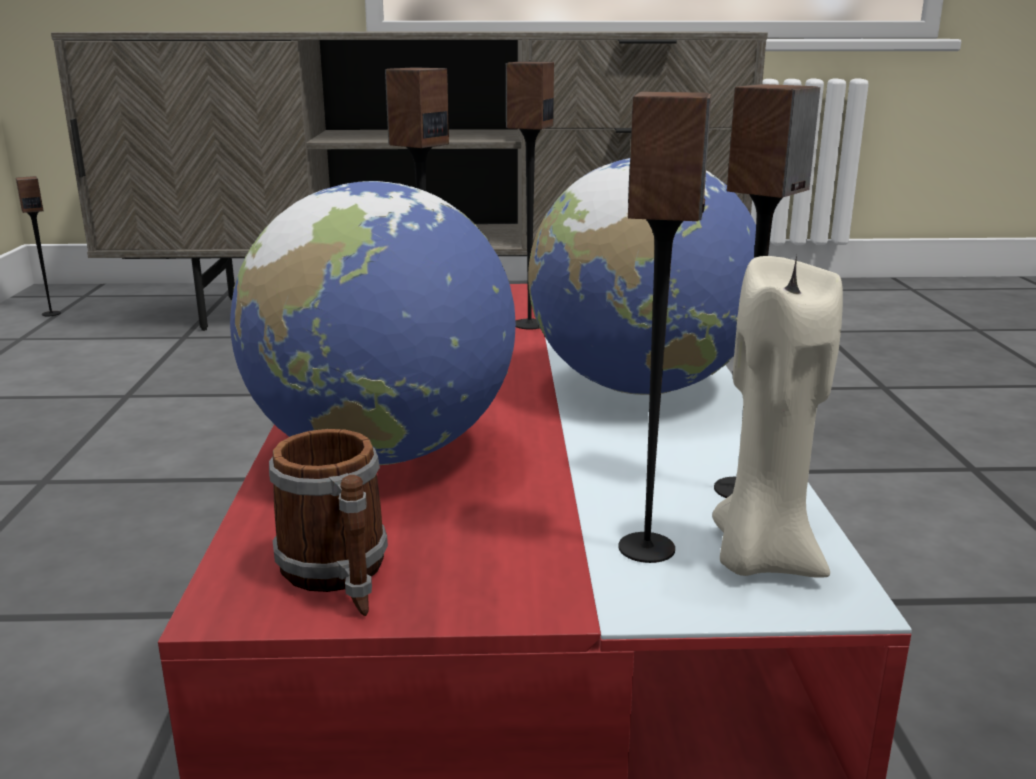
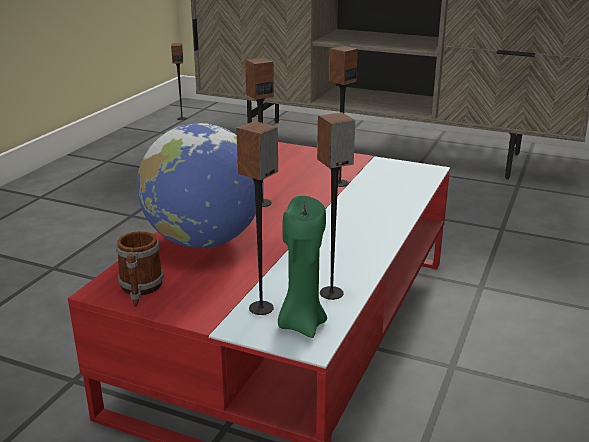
camera: 25 degrees right, 5 degrees up
globe [528,158,756,395] -> none
beige candle [712,255,843,577] -> green candle [278,196,327,338]

